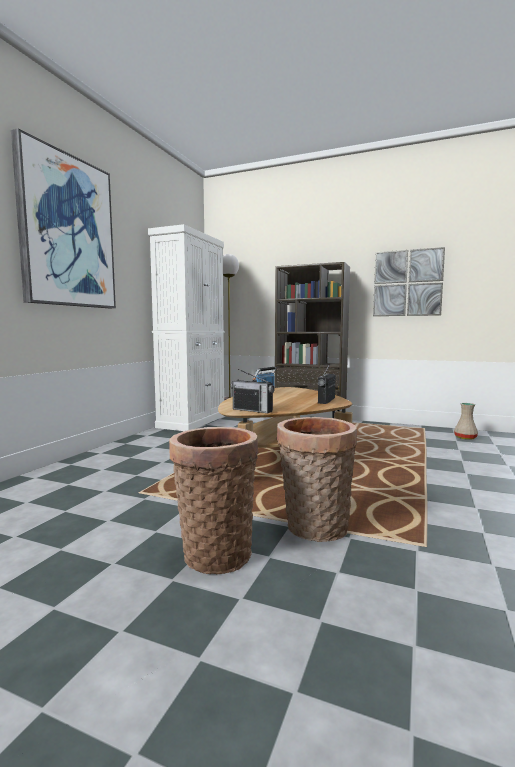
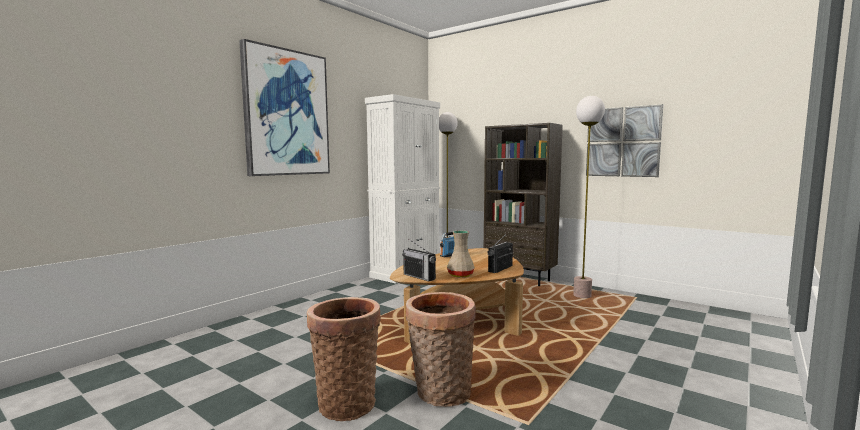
camera: 15 degrees right, 0 degrees up
beige vase [454,403,478,440] -> beige vase moved to [447,231,474,277]
none -> floor lamp [573,96,605,298]

